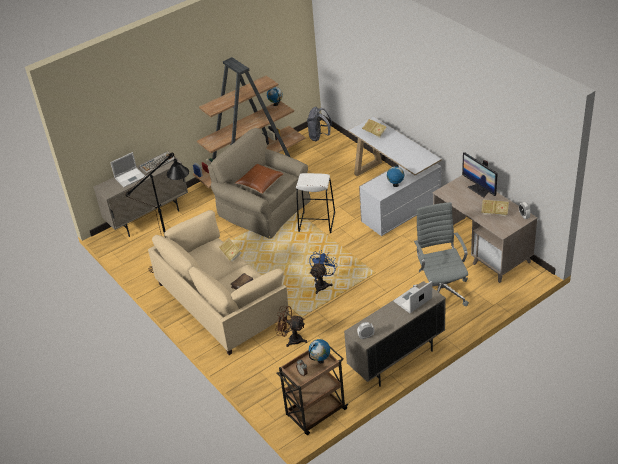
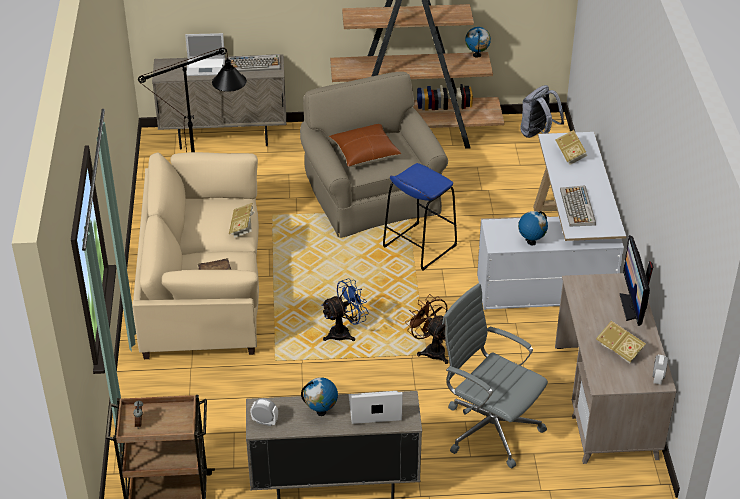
camera: 30 degrees right, 0 degrees up
brown fan [275,306,307,347] -> brown fan moved to [405,294,448,364]
white stool [296,173,335,233] -> blue stool [383,163,457,270]
globe [309,339,330,363] -> globe moved to [301,377,338,416]
grey office chair [409,202,469,306] -> grey office chair turned 75 degrees counterclockwise [442,283,548,468]
none -> keyboard [560,185,596,227]

